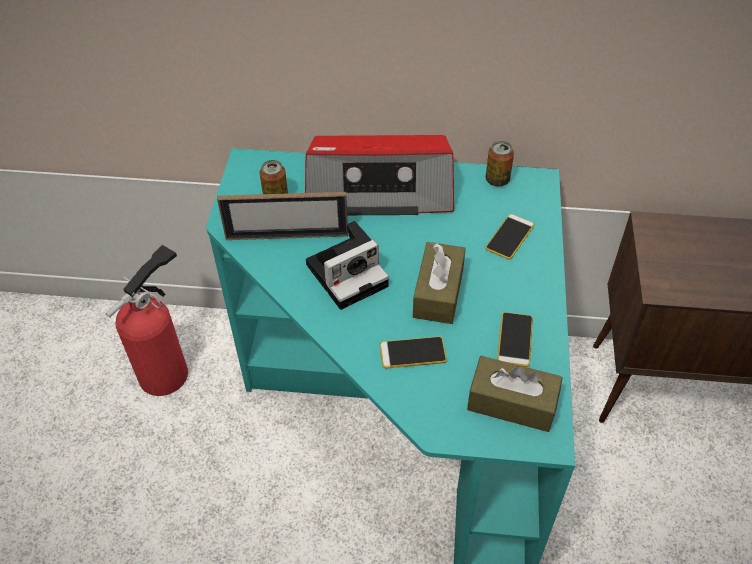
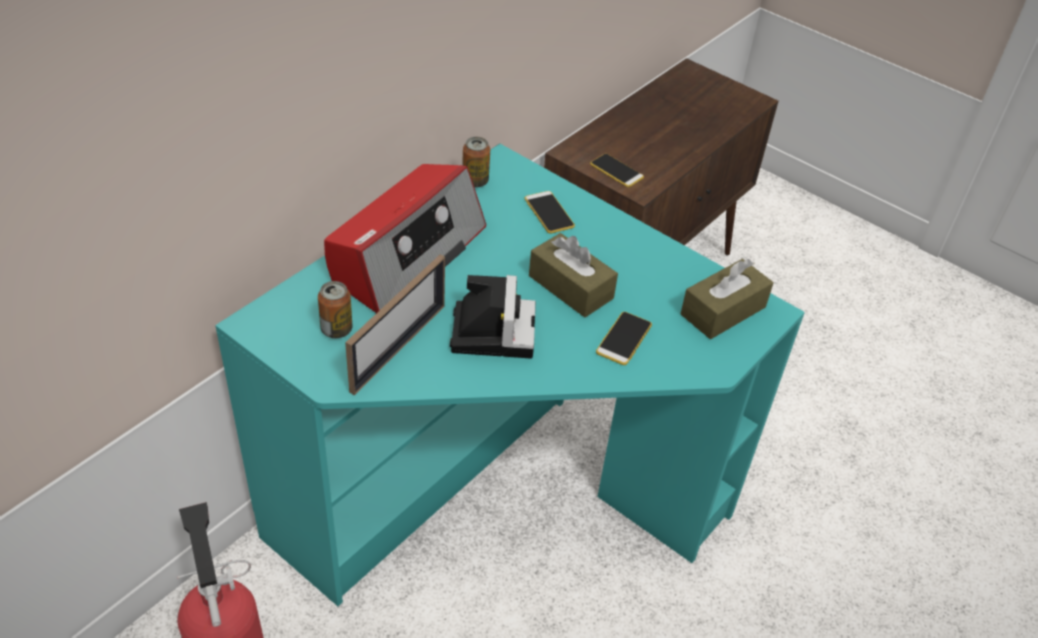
camera: 60 degrees left, 5 degrees down
phone [497,312,533,367] -> phone moved to [590,153,644,187]

